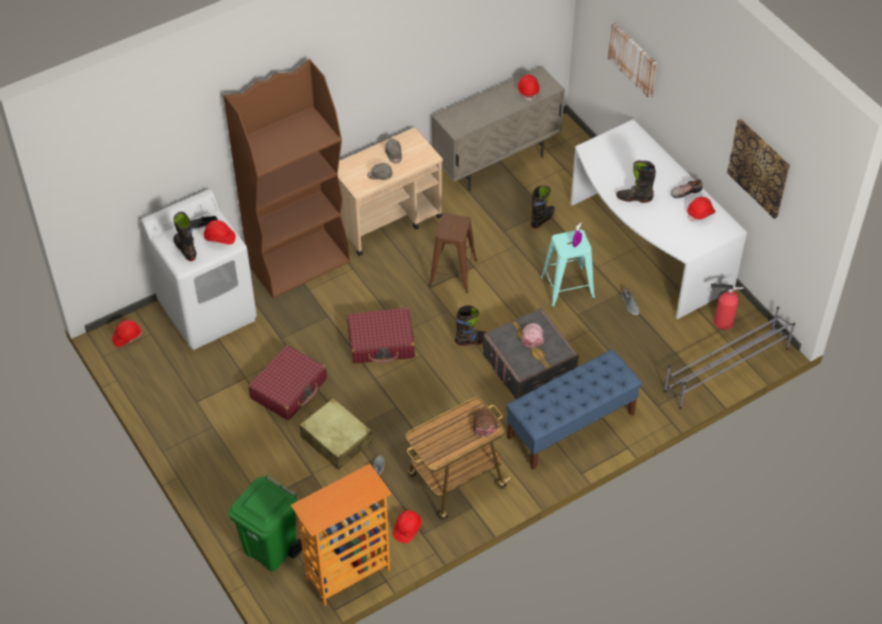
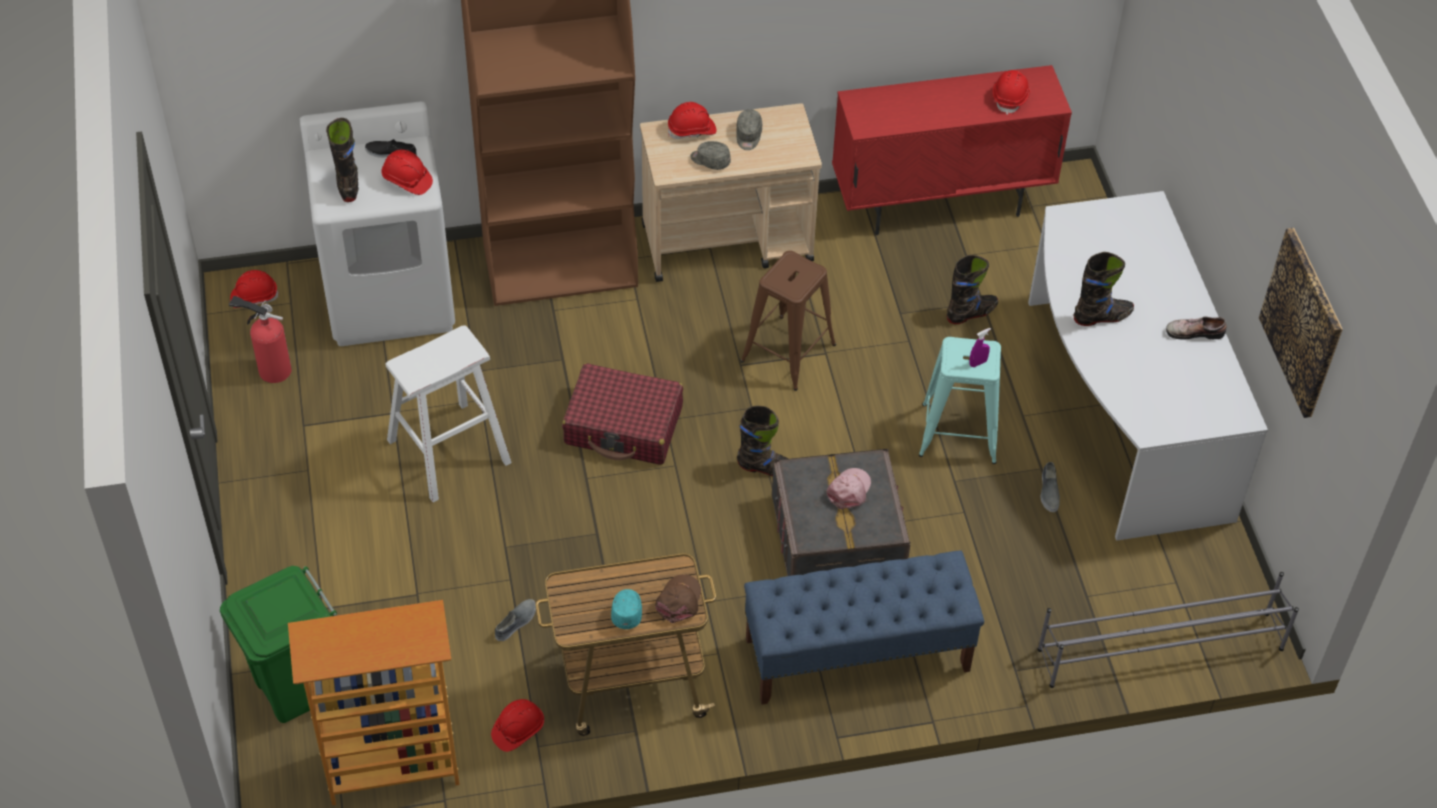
camera: 20 degrees right, 0 degrees up
red suitcase [248,345,327,420] -> white stool [385,325,512,503]
beige suitcase [300,398,372,470] -> none
beige cabinet [431,66,565,192] -> red cabinet [832,65,1072,235]
picture [608,22,657,99] -> none
black boot [616,160,656,203] -> black boot turned 135 degrees clockwise [1074,252,1134,326]
red hard hat [687,197,715,222] -> red hard hat moved to [668,102,717,139]
fire extinguisher [711,281,743,330] -> fire extinguisher moved to [229,296,292,383]
none -> turquoise cap [611,589,642,629]

